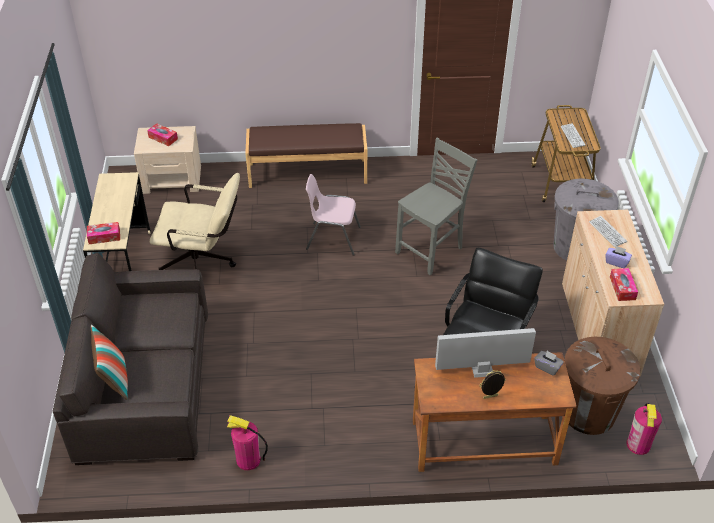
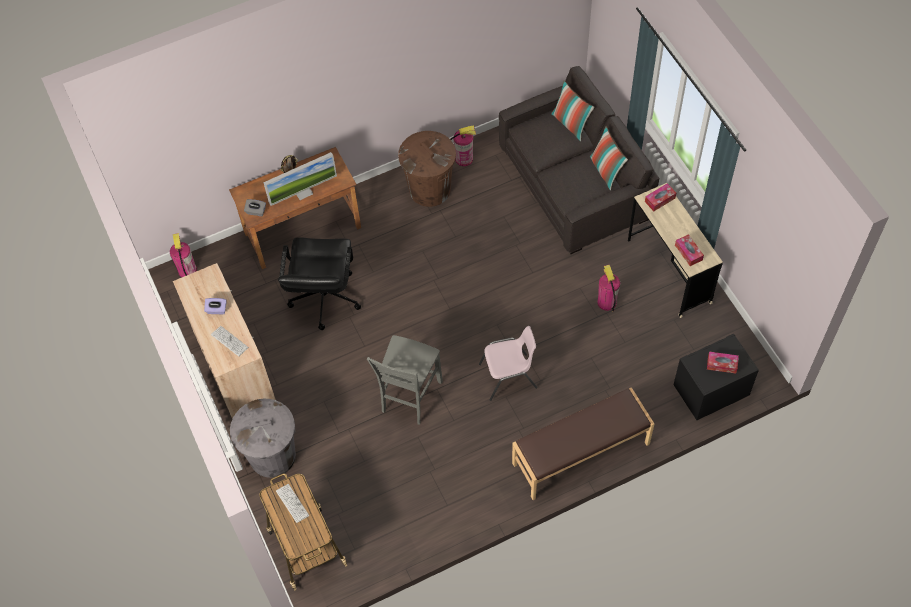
camera: 160 degrees right, 15 degrees up
beige nightstand [134,126,201,194] -> black nightstand [674,334,759,420]
beige office chair [150,173,240,270] -> fire extinguisher [597,265,620,312]
brown trash can [564,337,640,435] -> brown trash can moved to [398,131,456,207]
tissue box [610,268,638,301] -> tissue box moved to [675,234,704,266]
none -> pillow [590,126,628,190]

